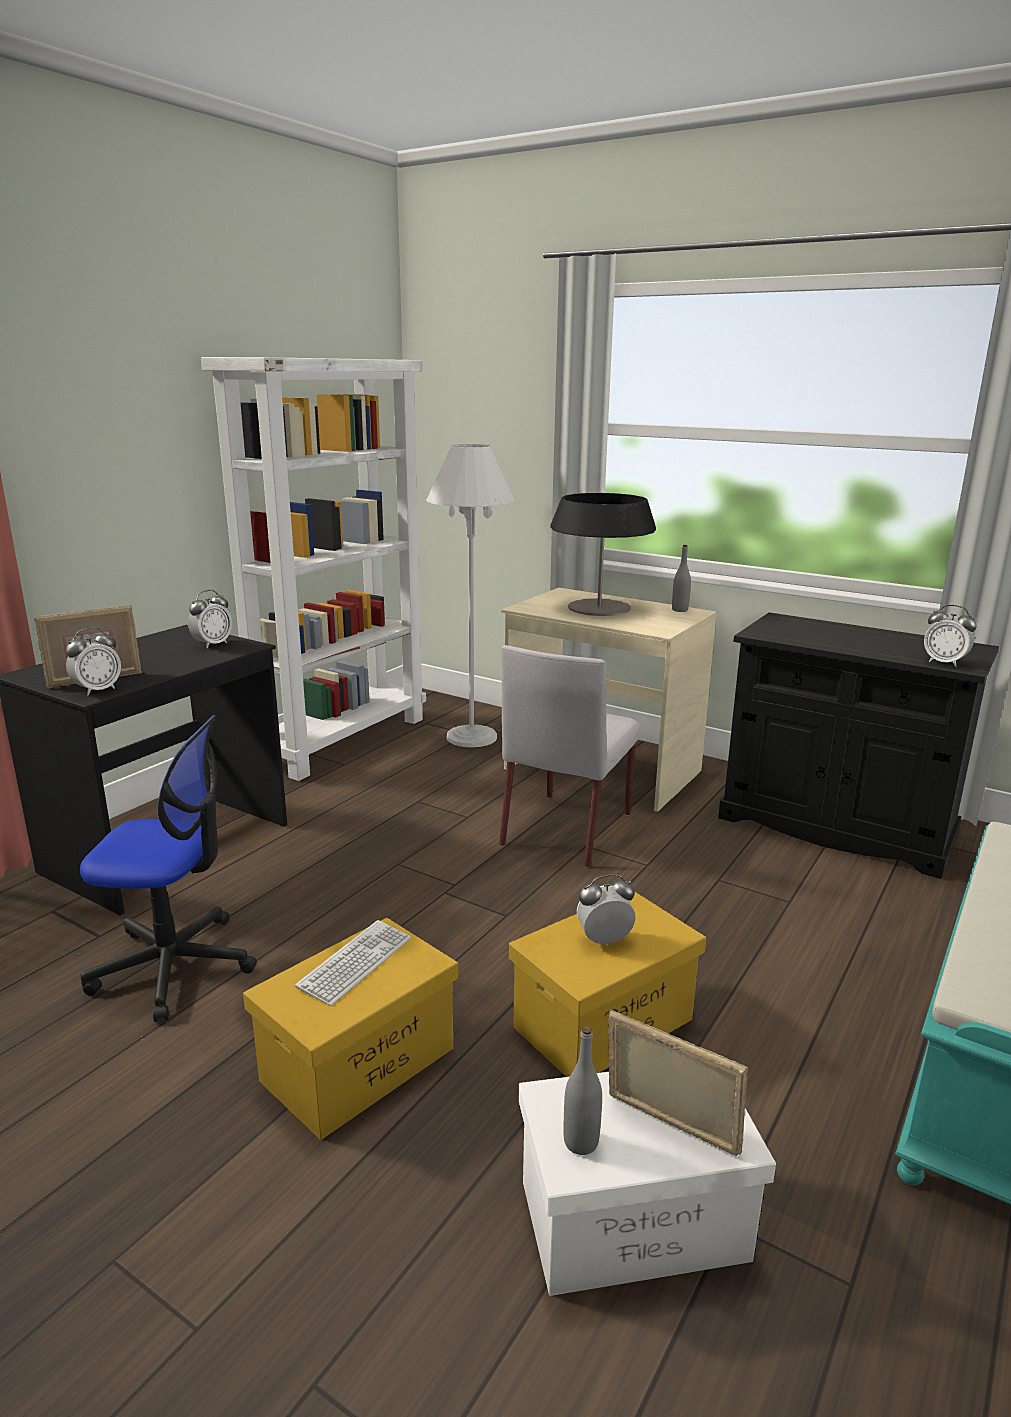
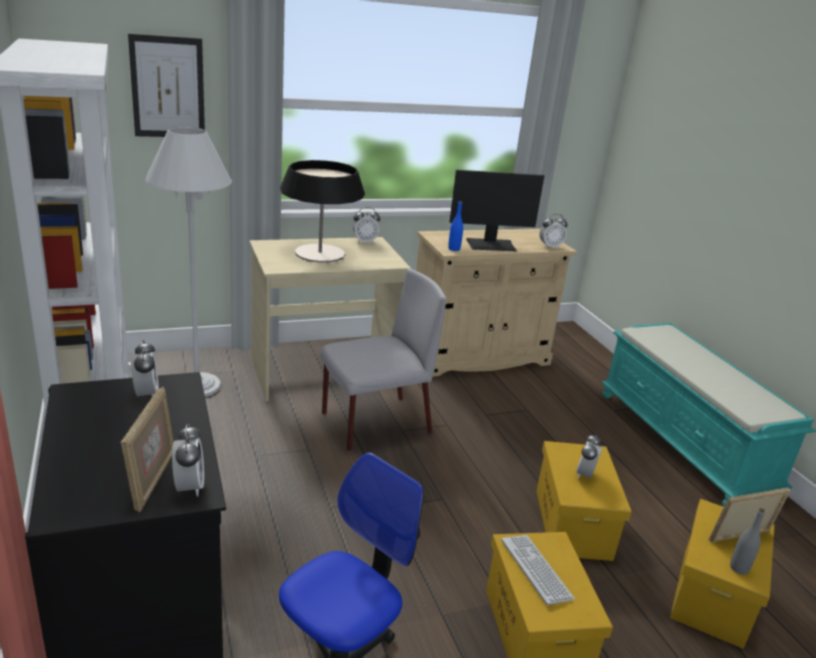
camera: 55 degrees left, 5 degrees up
grey chair [499,645,641,868] -> grey chair turned 90 degrees counterclockwise [320,269,446,452]
white storage box [519,1072,776,1296] -> yellow storage box [670,499,775,649]
grey bottle [672,545,691,612] -> alarm clock [353,207,380,243]
black cabinet [718,612,999,879] -> beige cabinet [416,229,577,377]
none -> picture [128,34,205,137]
none -> blue bottle [448,201,463,251]
none -> monitor [450,170,544,252]

